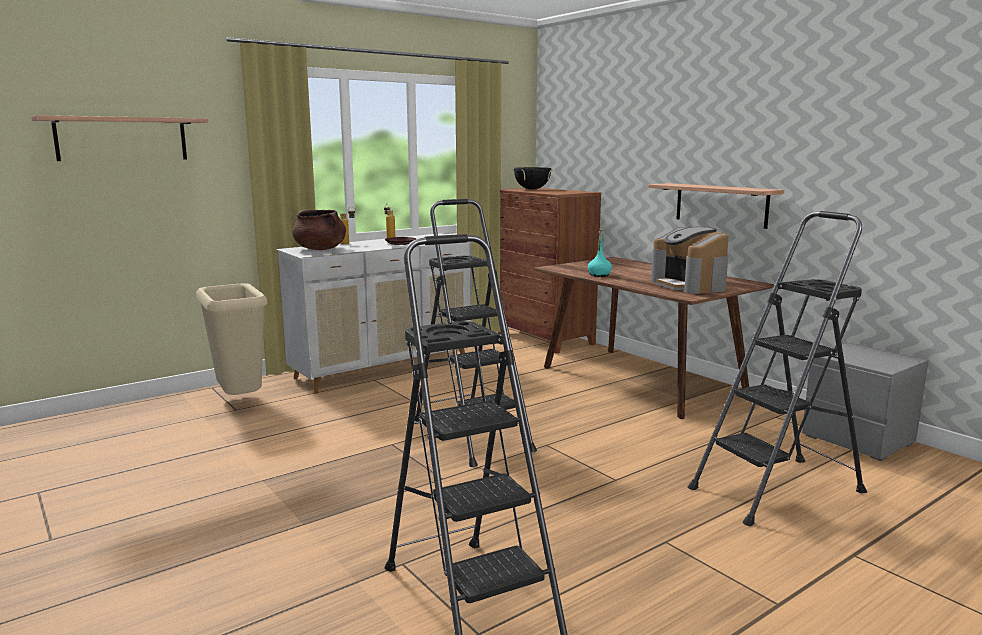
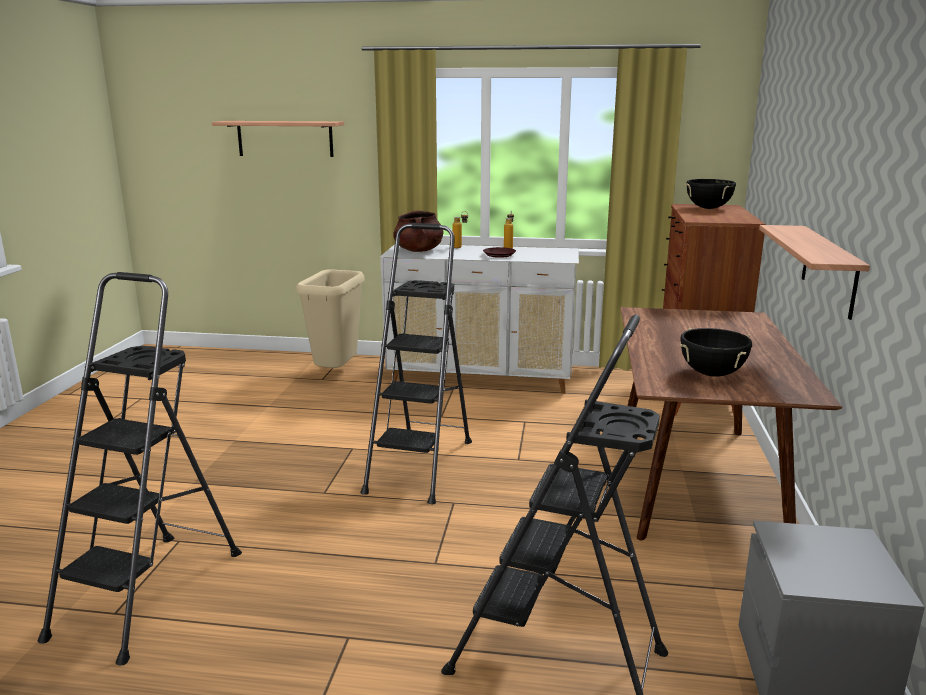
camera: 45 degrees right, 5 degrees up
turquoise bottle [588,229,612,277] -> none
coffee machine [651,227,728,294] -> black cooking pot [680,328,752,377]

